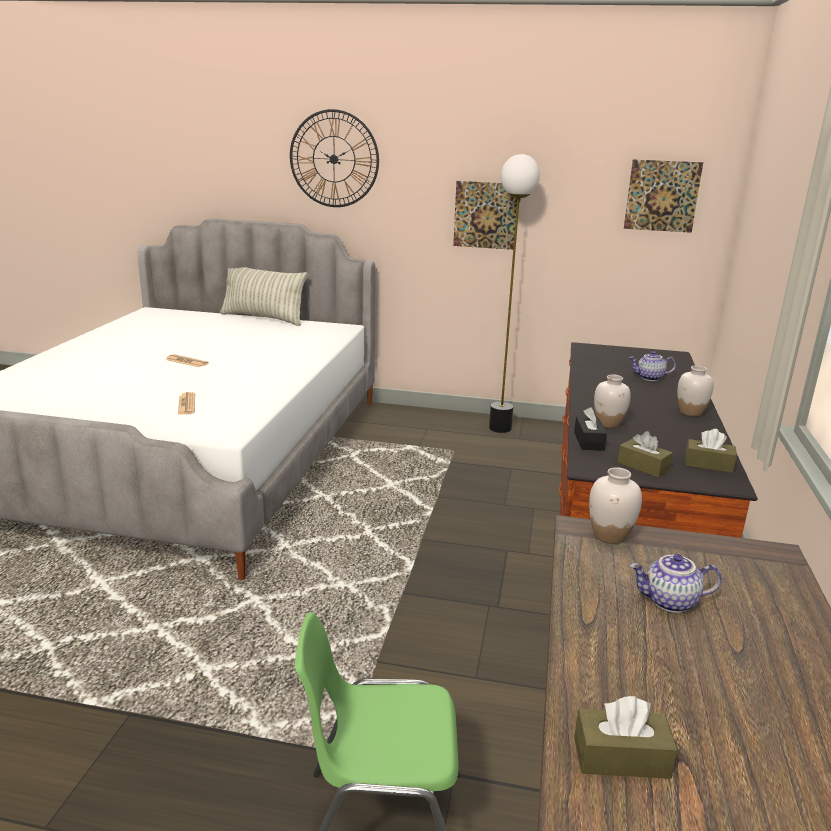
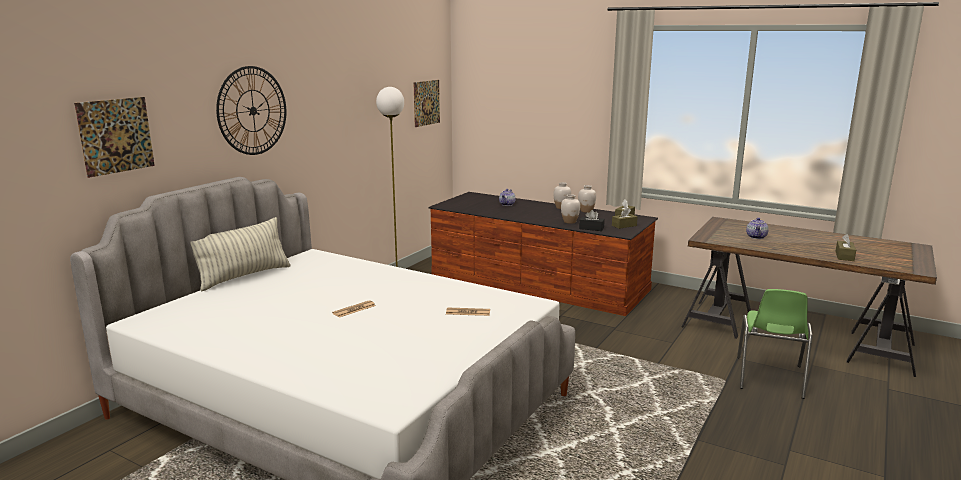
camera: 70 degrees left, 5 degrees down
picture [453,181,517,250] -> picture moved to [74,97,155,178]
white vase [589,467,642,544] -> white vase moved to [578,185,596,213]

